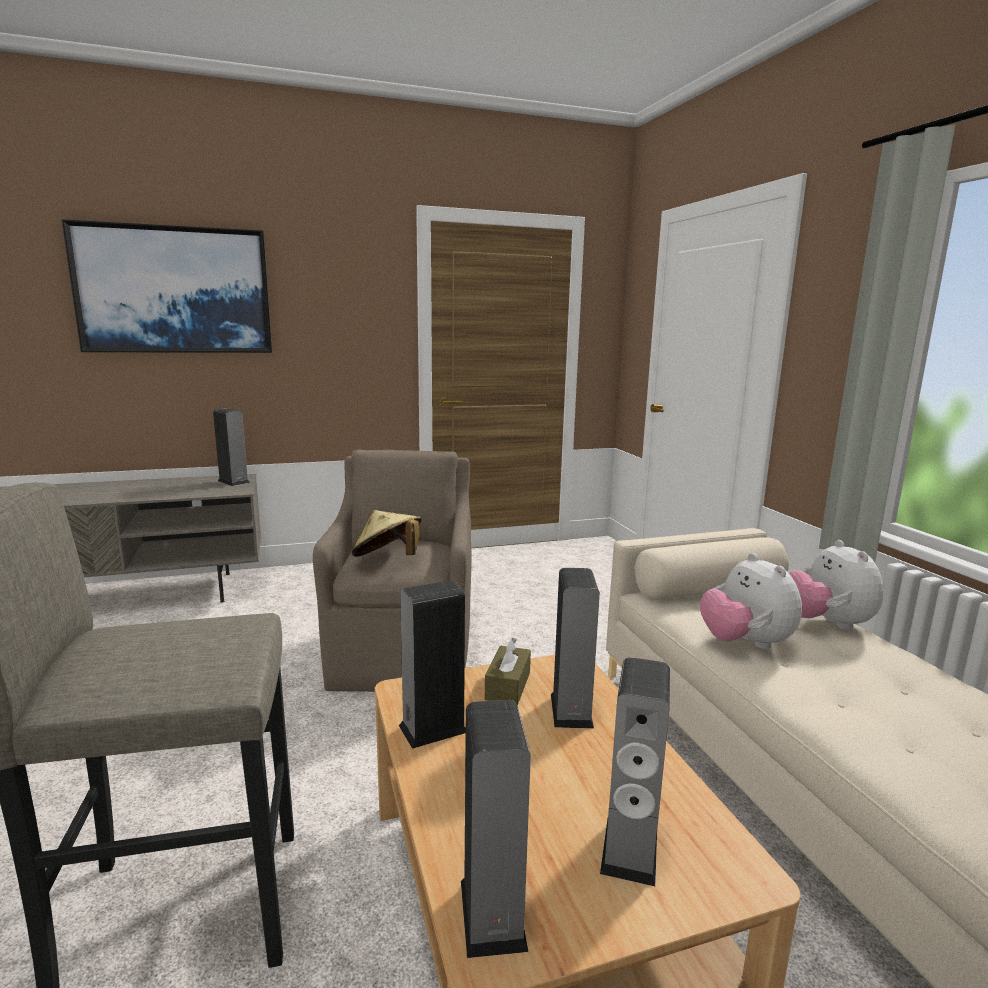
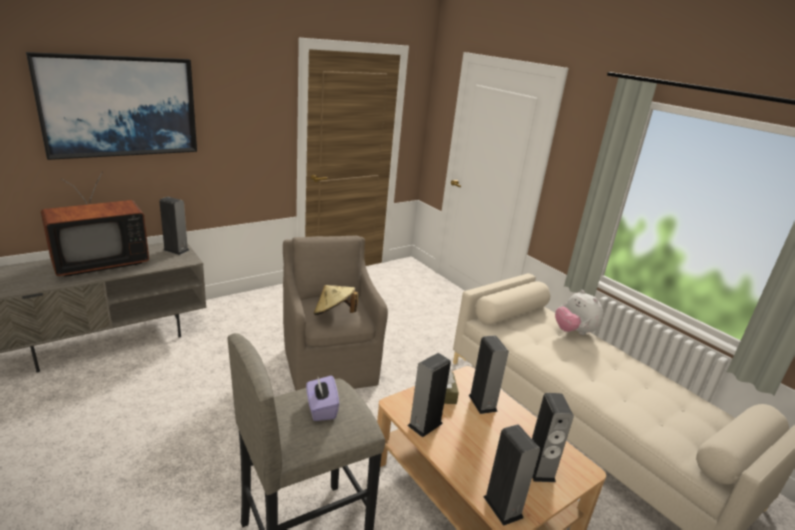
camera: 20 degrees left, 10 degrees up
plush toy [700,553,802,649] -> none
none -> television [41,172,149,277]
none -> purple tissue box [306,375,339,421]

